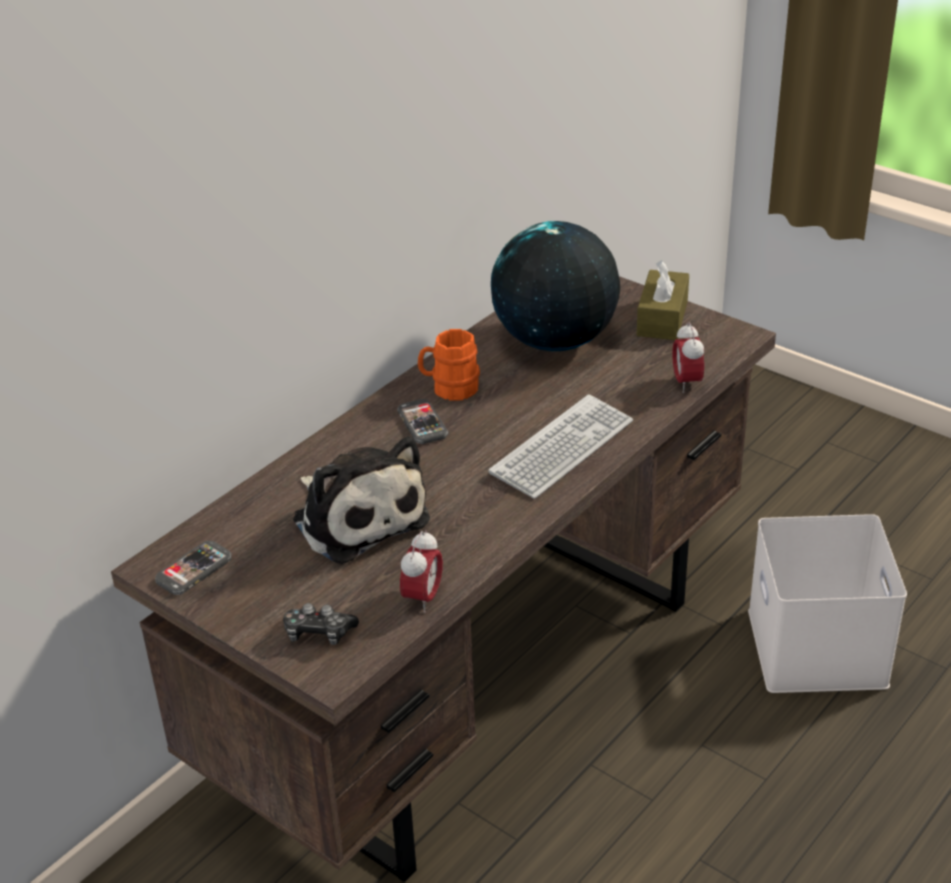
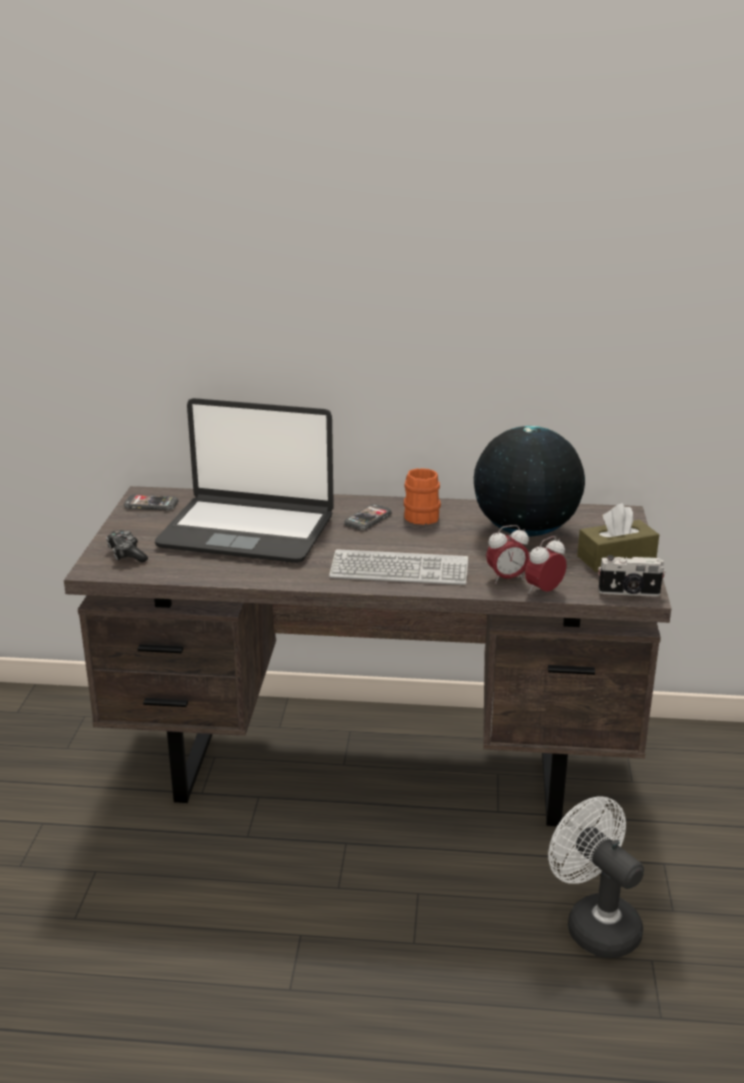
camera: 55 degrees right, 10 degrees down
plush toy [293,436,430,564] -> laptop [155,398,334,563]
alarm clock [400,530,443,613] -> alarm clock moved to [486,525,530,584]
white storage box [748,514,907,693] -> white fan [548,797,644,958]
none -> camera [598,555,665,597]

